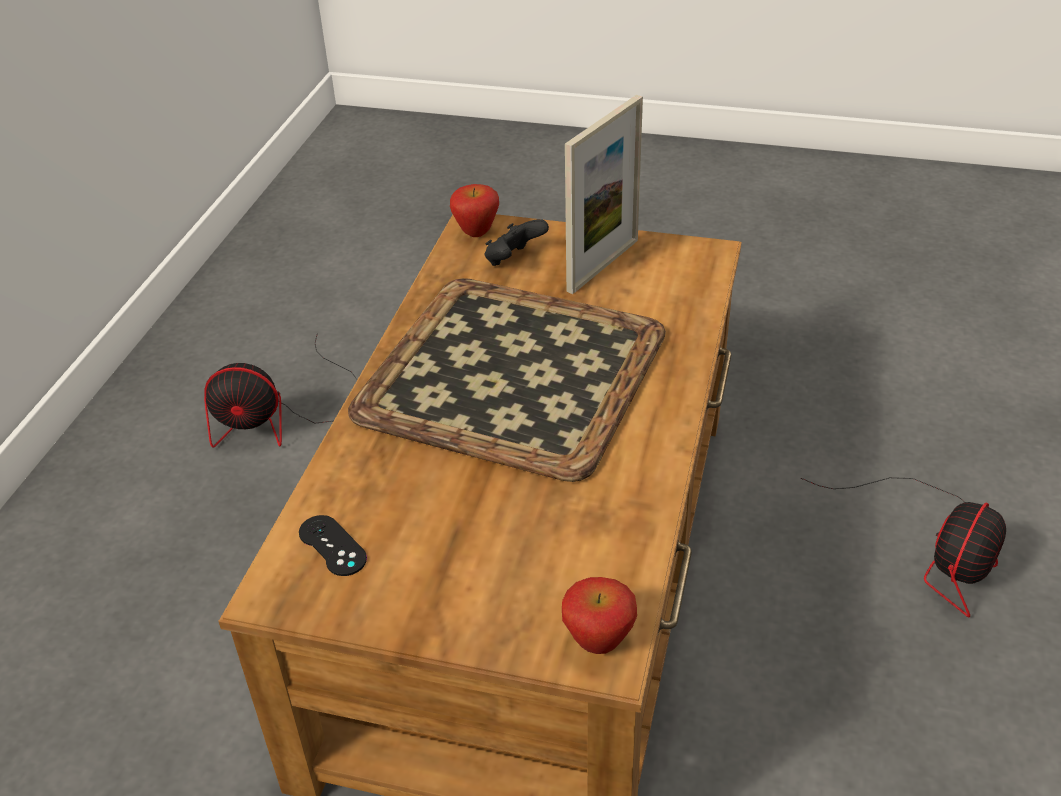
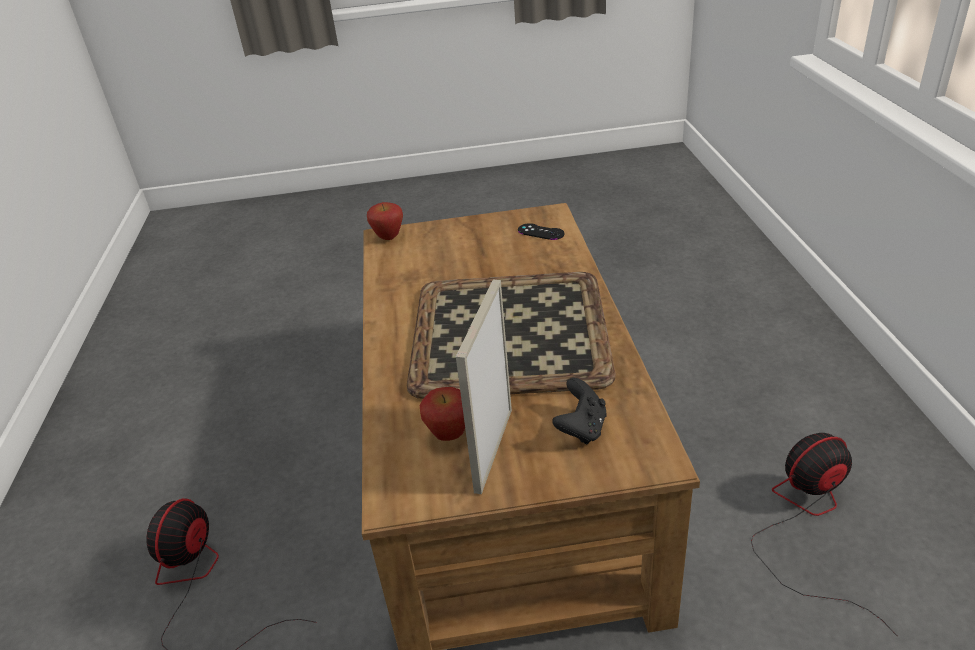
camera: 160 degrees right, 5 degrees down
apple [450,184,499,237] -> apple moved to [420,387,465,441]

